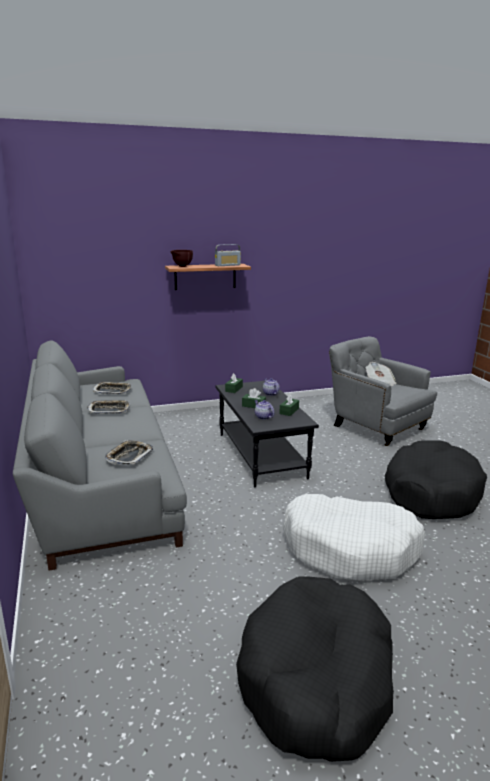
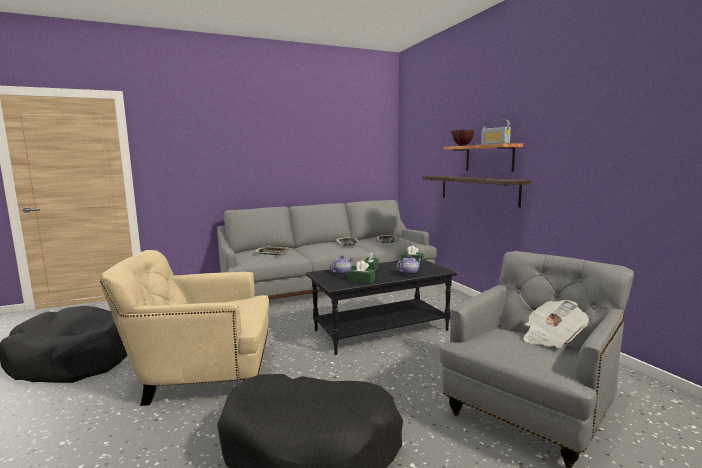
camera: 85 degrees right, 10 degrees down
white dog bed [283,494,425,580] -> beige armchair [100,250,269,406]
none -> shelf [423,176,530,208]

